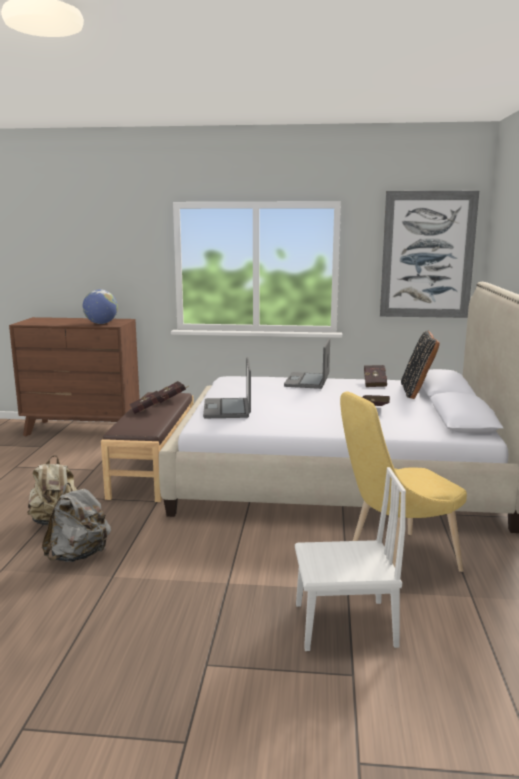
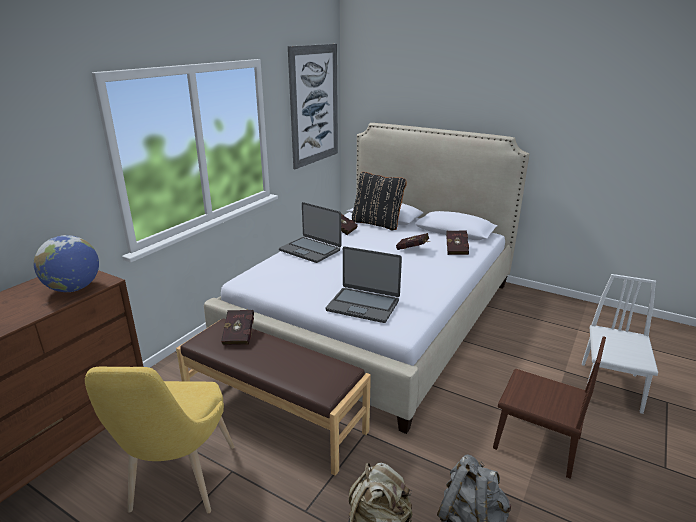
camera: 65 degrees left, 10 degrees up
red book [129,391,167,414] -> red book moved to [446,231,469,255]
yellow chair [340,392,467,572] -> yellow chair moved to [85,367,235,513]
none -> brown chair [493,336,606,479]

